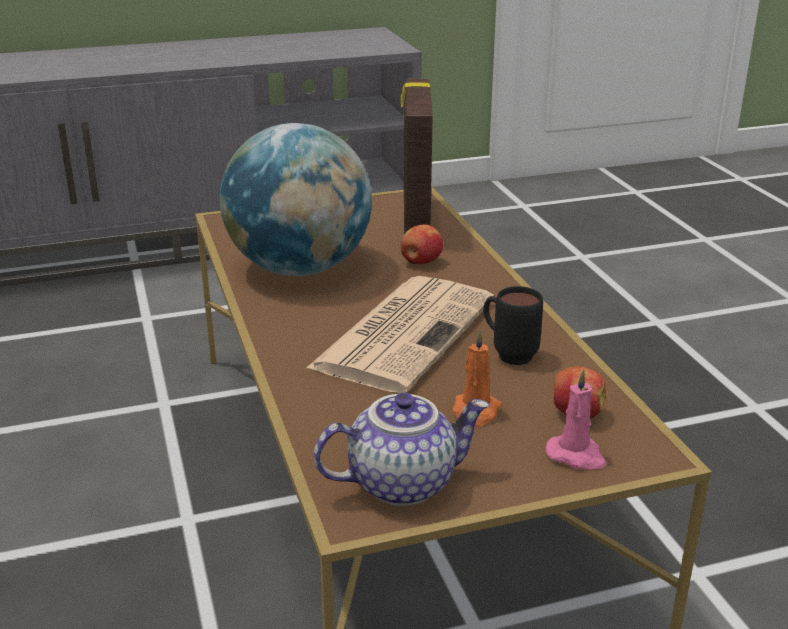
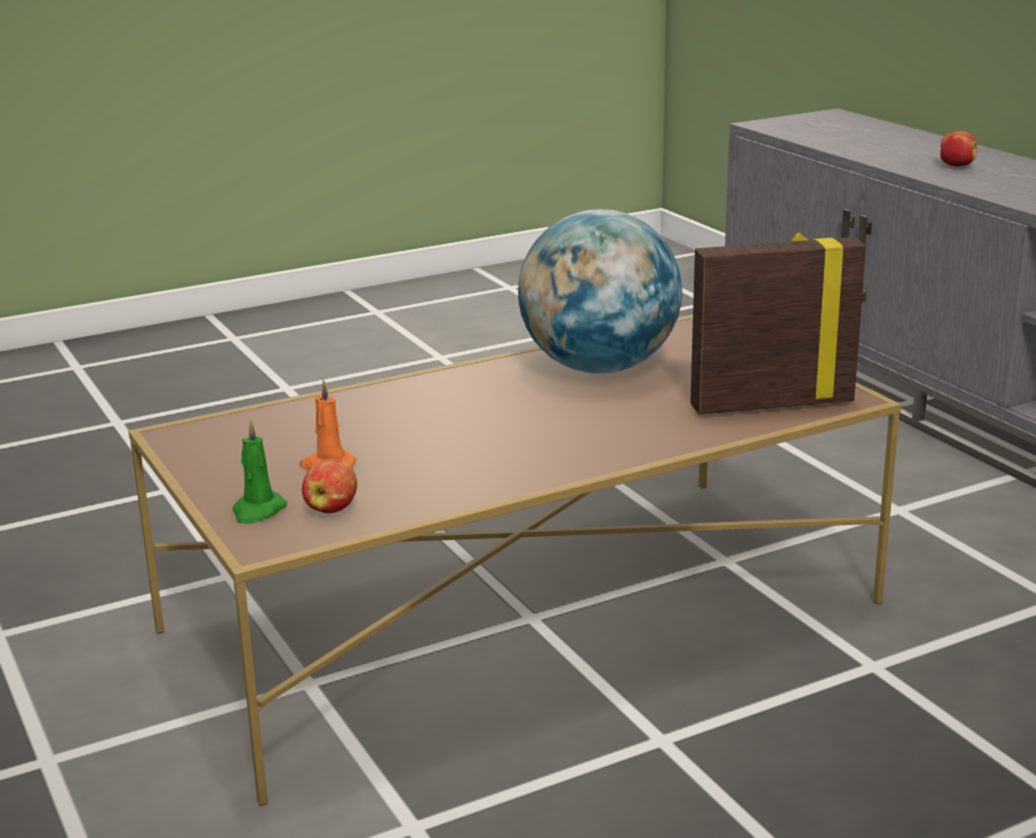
camera: 80 degrees right, 5 degrees down
newspaper [306,276,494,393] -> none
teapot [314,393,490,506] -> none
apple [401,224,443,264] -> apple moved to [940,131,977,167]
black mug [484,286,543,365] -> none
pink candle [546,369,606,469] -> green candle [232,420,287,524]

